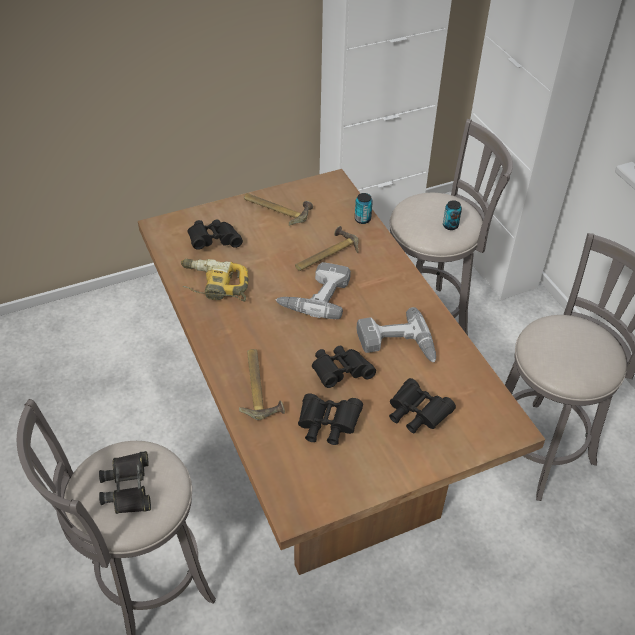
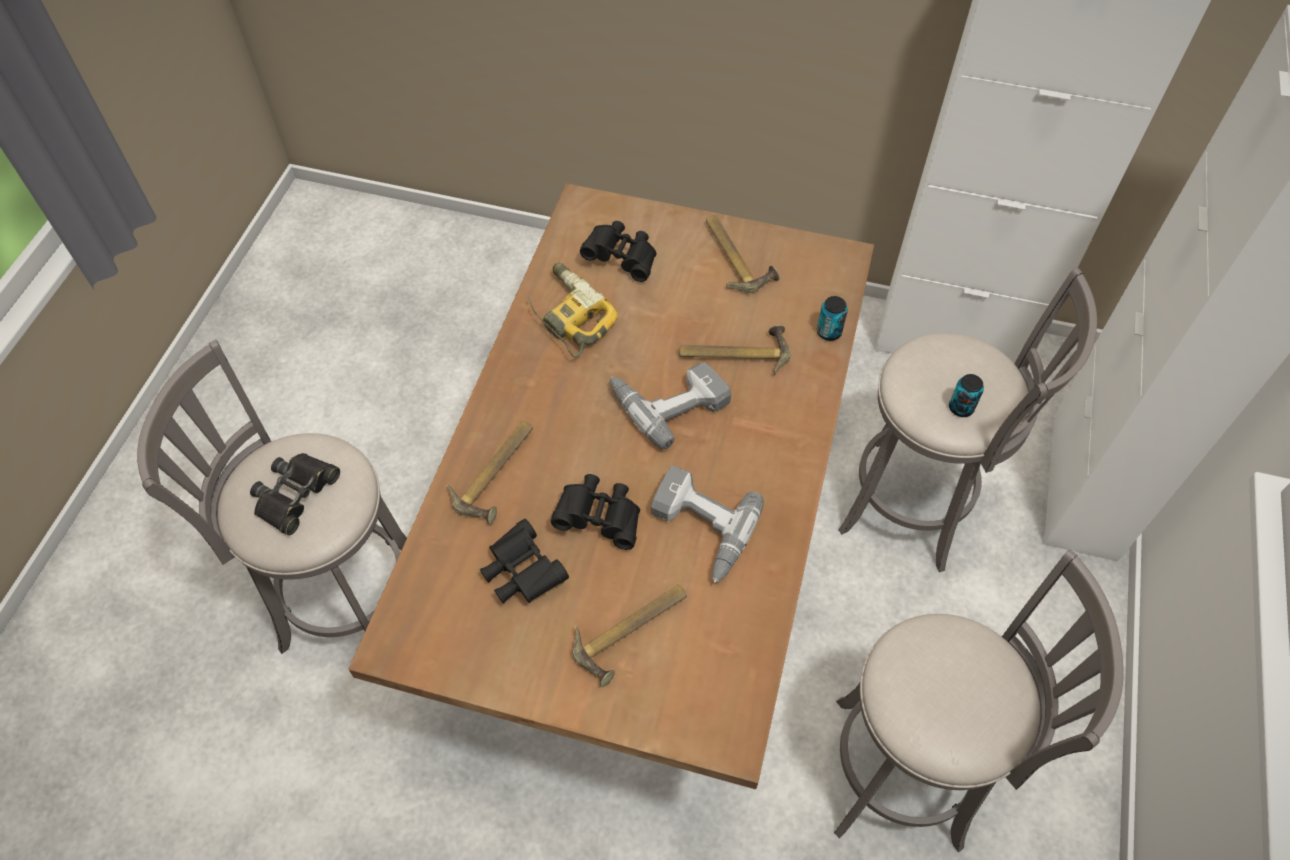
camera: 40 degrees right, 10 degrees up
black binoculars [389,378,456,433] -> hammer [573,584,687,688]

